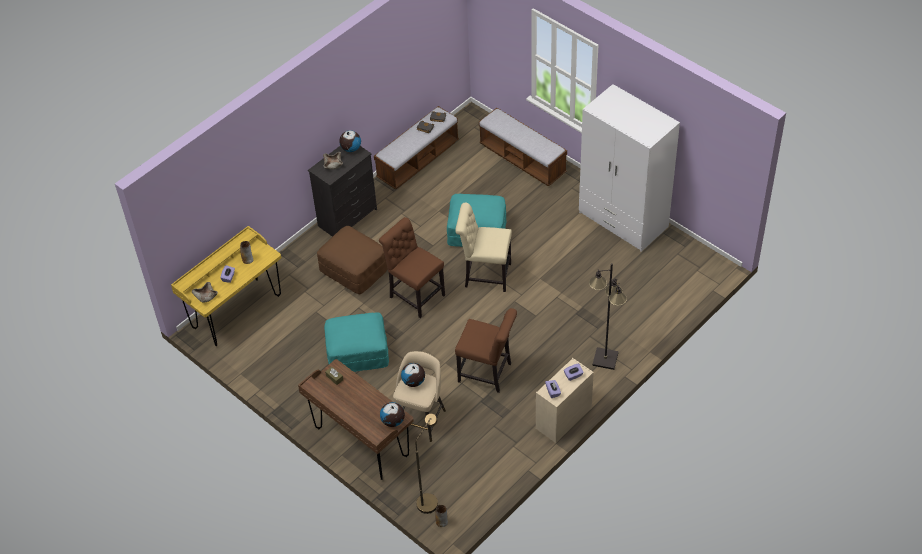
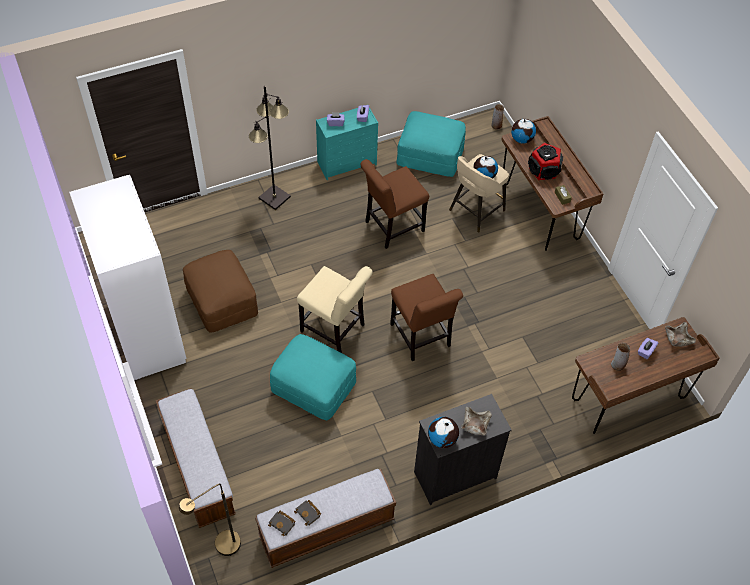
camera: 160 degrees left, 5 degrees up
yellow desk [171,226,281,346] -> brown desk [572,317,720,434]
brown ottoman [317,226,388,294] -> brown ottoman moved to [183,250,258,333]
turquoise ottoman [324,312,389,372] -> turquoise ottoman moved to [396,111,466,177]
brown floor lamp [415,414,438,514] -> brown floor lamp moved to [179,483,241,556]
brown chair [455,308,517,393] -> brown chair turned 75 degrees counterclockwise [360,159,429,249]
beige dresser [536,358,594,443] -> turquoise dresser [316,108,378,180]
none -> speaker [528,143,563,180]

